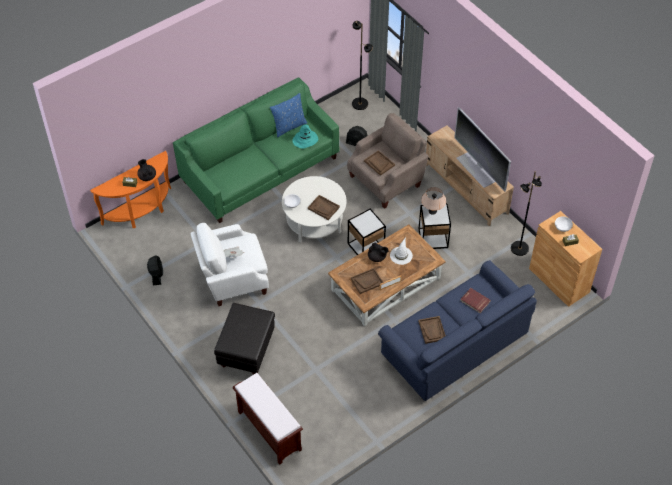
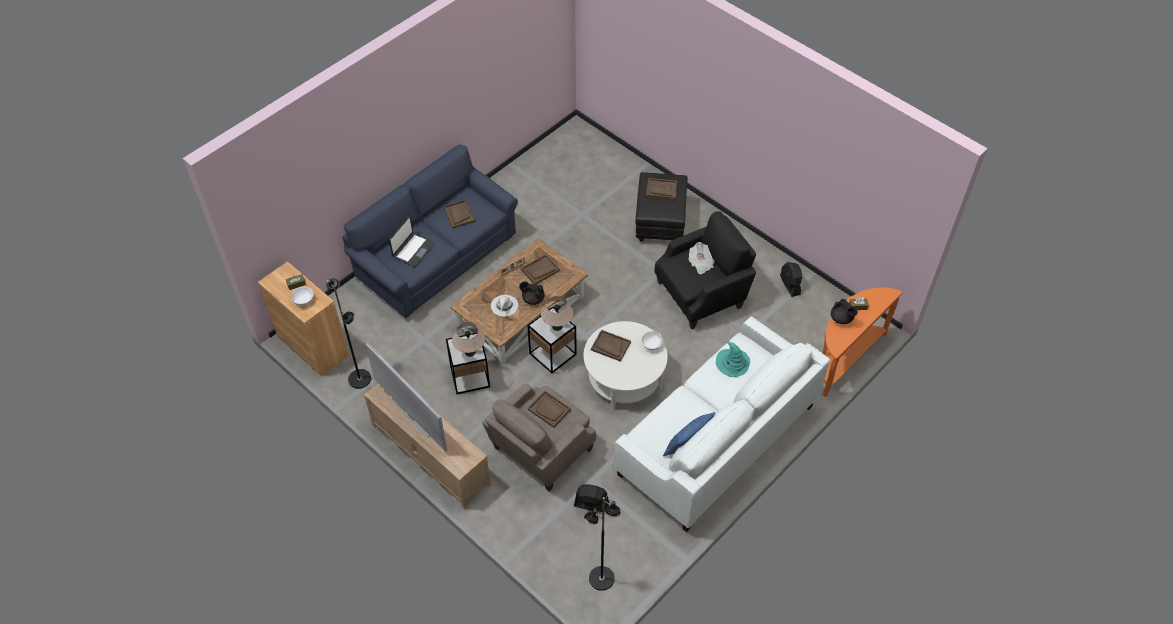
camera: 170 degrees right, 0 degrees up
green sofa [173,77,339,223] -> white sofa [613,316,830,533]
white armchair [191,223,269,306] -> black armchair [655,211,756,329]
brown bench [233,373,303,465] -> none
turquoise hat [292,124,318,149] -> turquoise hat moved to [716,340,750,377]
red book [460,288,491,313] -> laptop [389,216,435,267]
none -> beige table lamp [541,296,573,331]
none -> brown tray [646,178,678,200]

